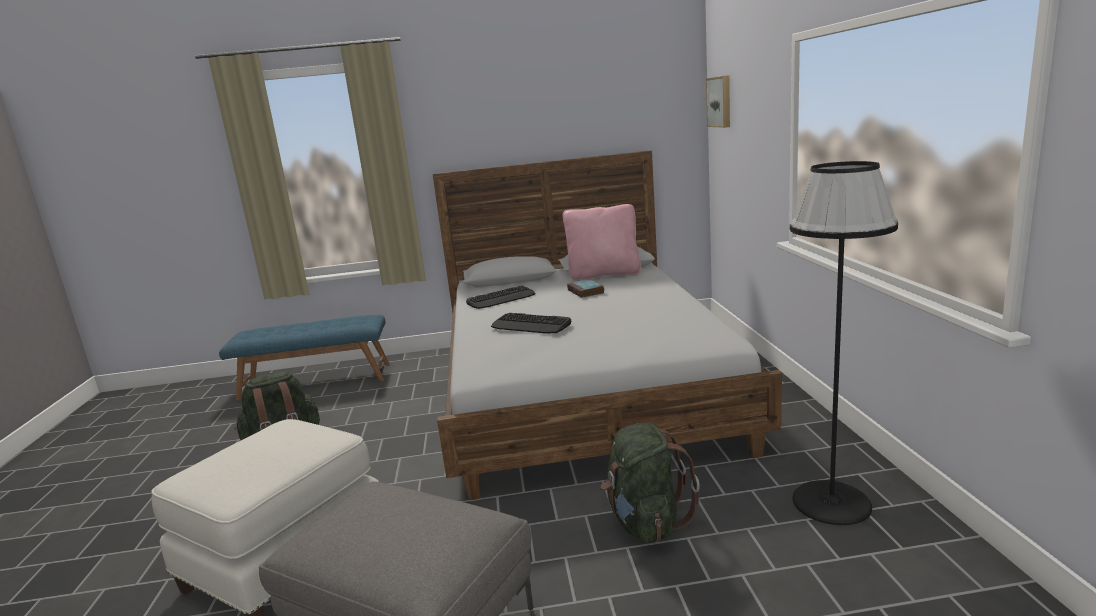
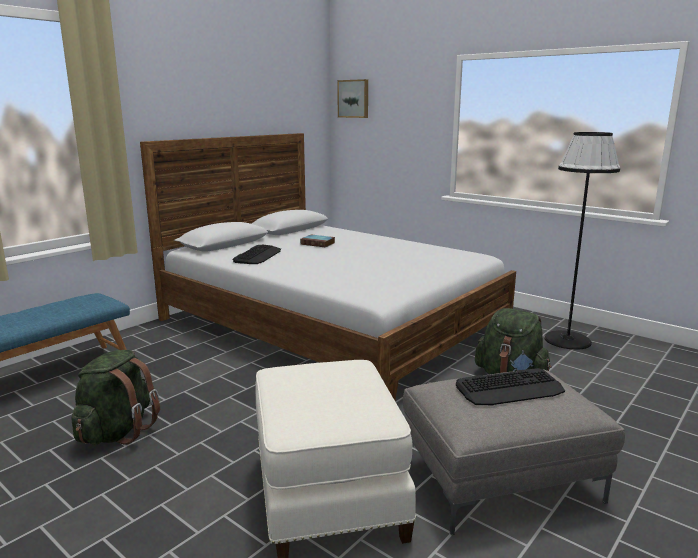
camera: 45 degrees left, 0 degrees up
keyboard [491,313,572,333] -> keyboard moved to [456,368,565,405]
pink pillow [563,204,641,281] -> none

